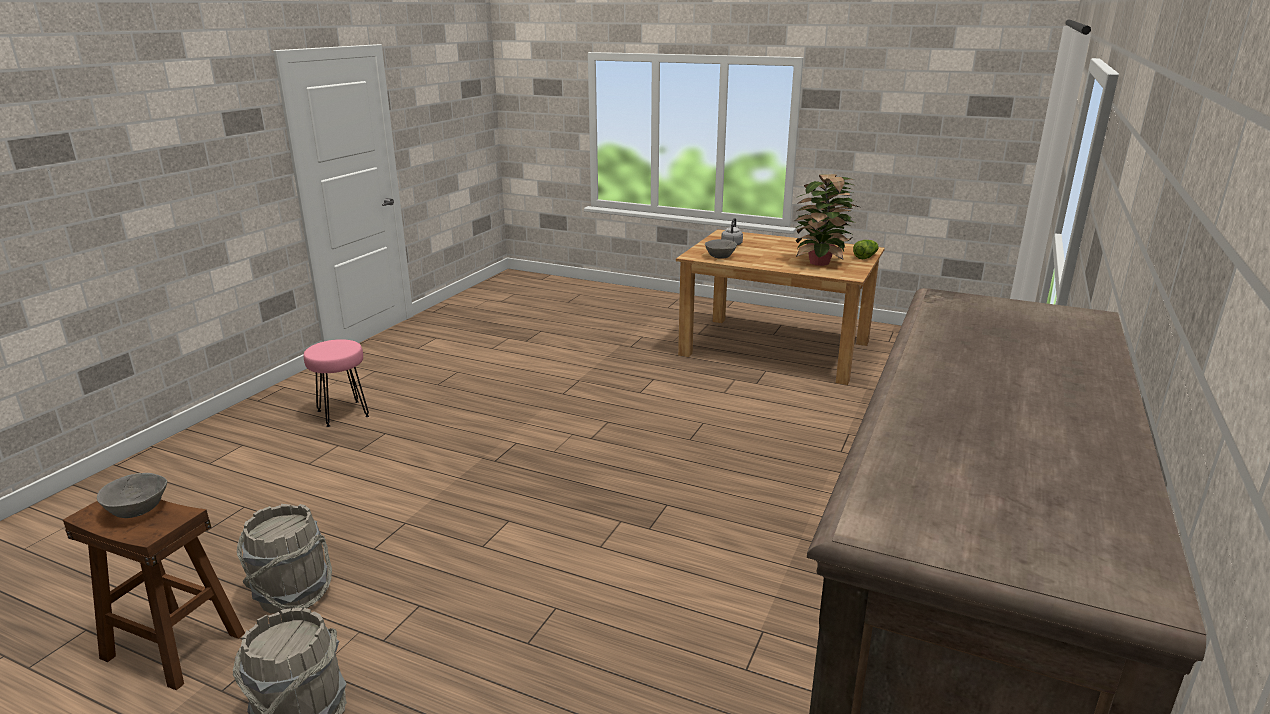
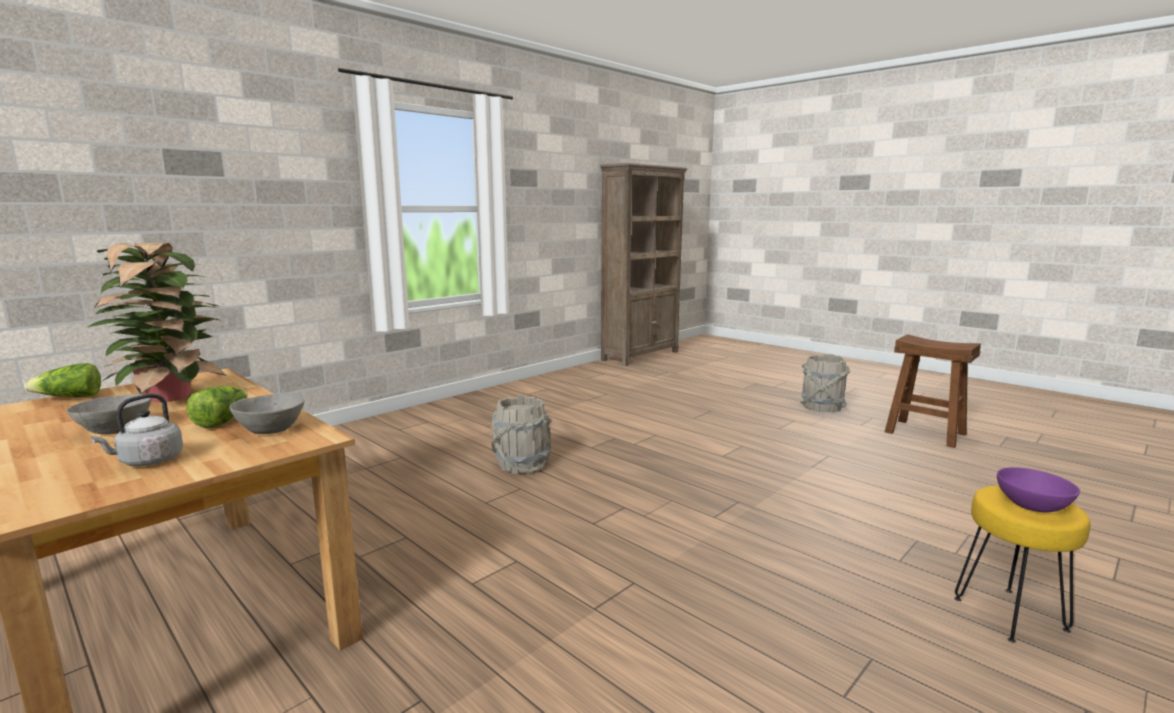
camera: 160 degrees left, 10 degrees down
grey bowl [97,473,167,518] -> grey bowl moved to [66,394,152,435]
grey bucket [237,504,332,614] -> grey bucket moved to [491,395,552,474]
pink stool [304,339,369,427] -> yellow stool [954,485,1090,643]
none -> lettuce [186,386,248,428]
none -> purple bowl [997,467,1080,512]

